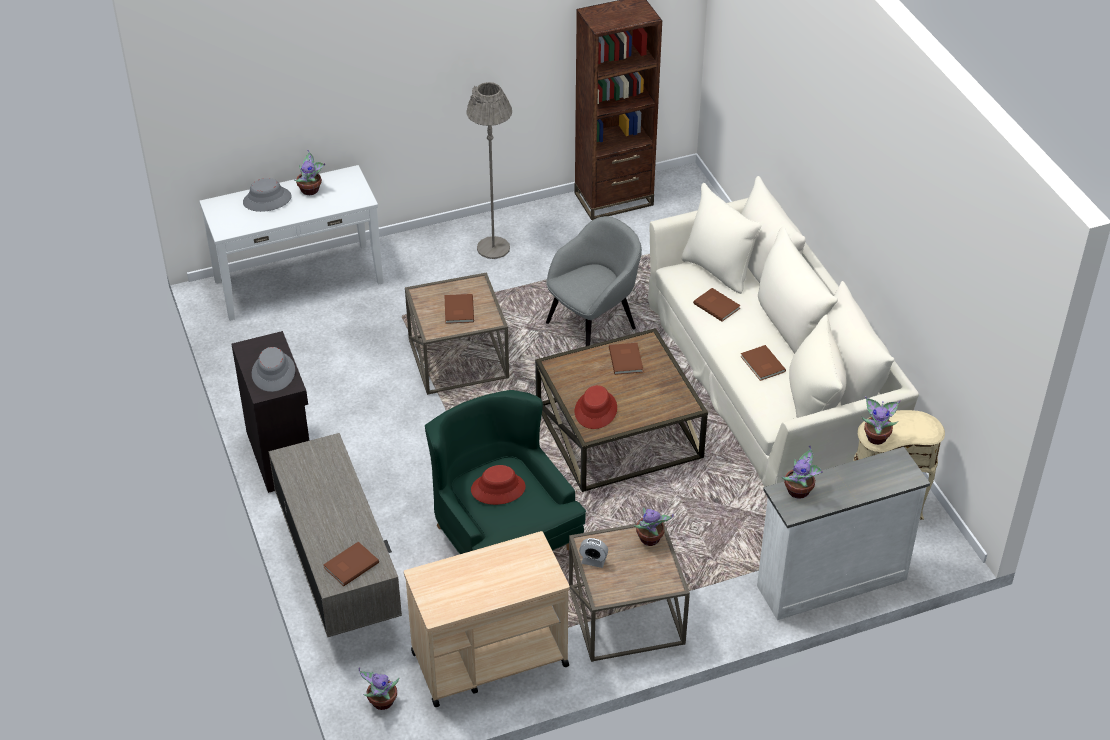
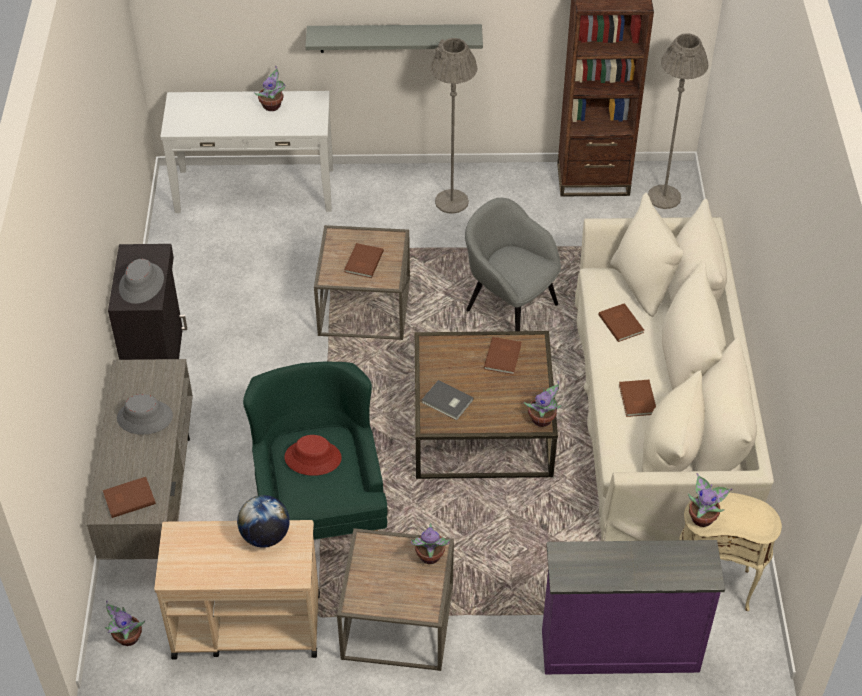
camera: 20 degrees right, 5 degrees up
grey hat [243,178,291,212] -> grey hat moved to [117,394,173,435]
grey armchair [546,216,642,346] -> grey armchair turned 120 degrees counterclockwise [465,198,561,331]
red hat [575,385,617,429] -> grey book [422,380,473,420]
alarm clock [579,538,608,568] -> none
white dresser [757,447,930,620] -> purple dresser [542,540,725,674]
potted plant [782,445,823,499] -> potted plant moved to [524,380,562,427]
none -> globe [237,495,290,548]
none -> grey shelf [305,24,483,53]
none -> grey floor lamp [648,34,708,209]

